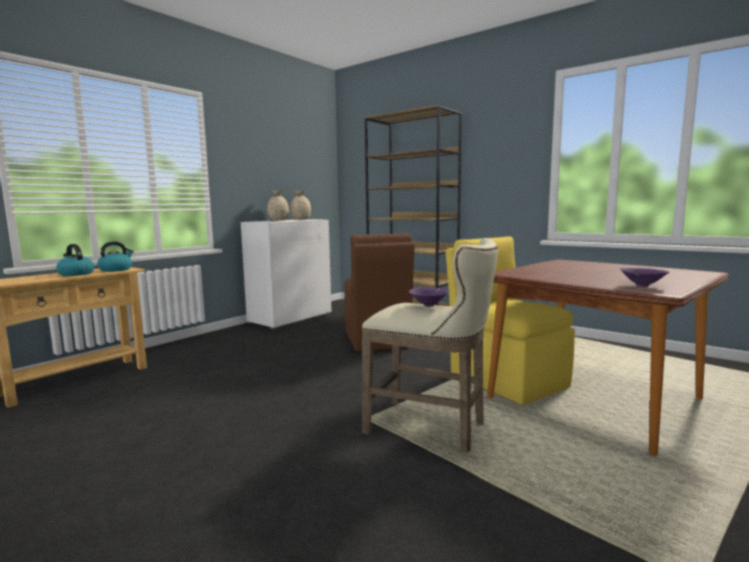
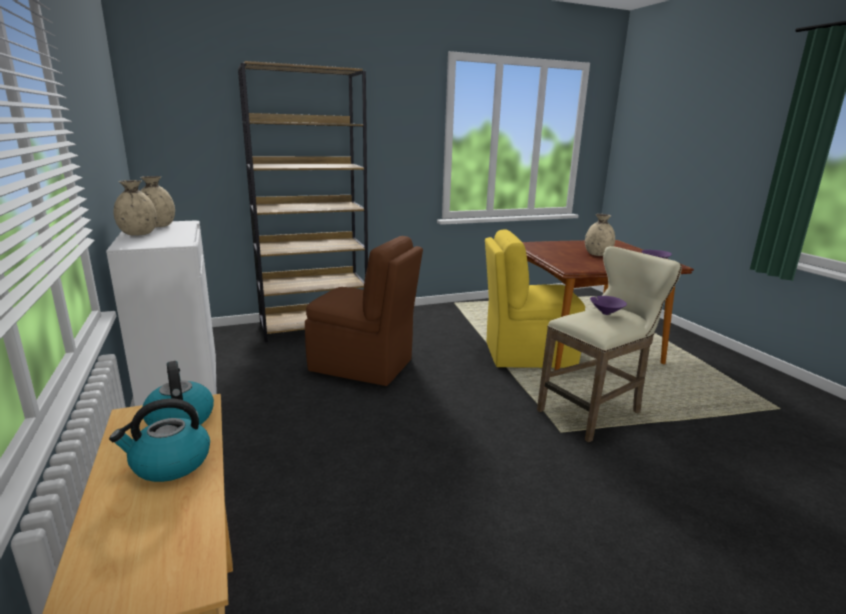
camera: 60 degrees left, 10 degrees up
none -> beige vase [585,214,615,256]

